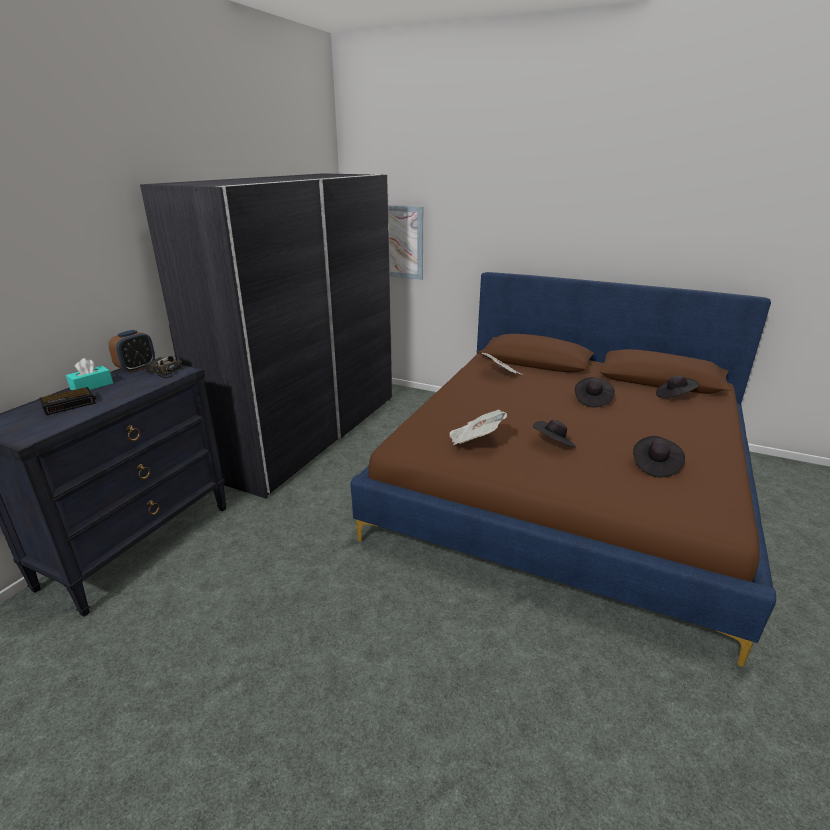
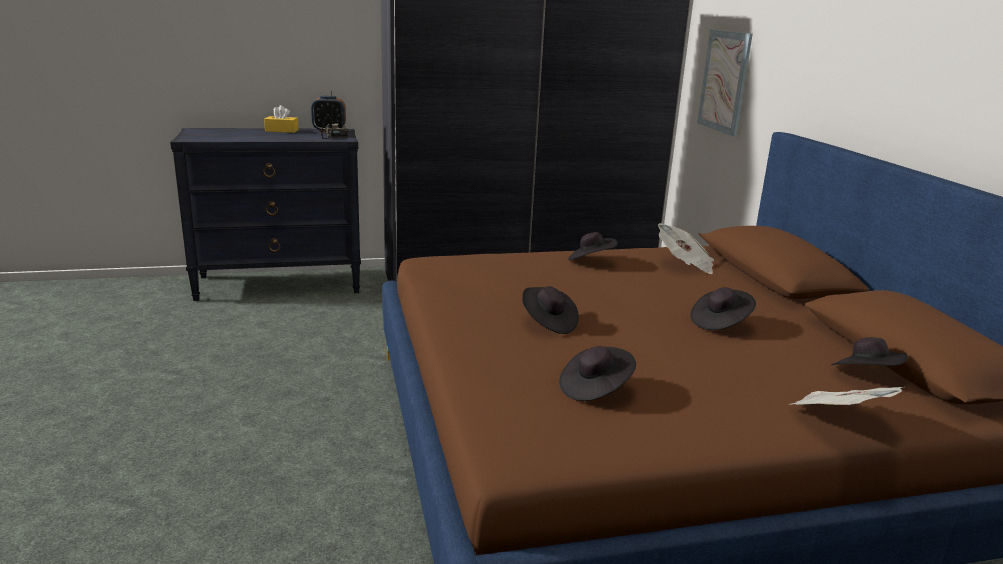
camera: 50 degrees right, 5 degrees down
alarm clock [39,387,96,415] -> none
turquoise tissue box [66,358,113,390] -> yellow tissue box [264,105,298,133]
newspaper [449,410,507,445] -> newspaper moved to [792,387,902,406]
none -> black hat [568,232,618,260]

